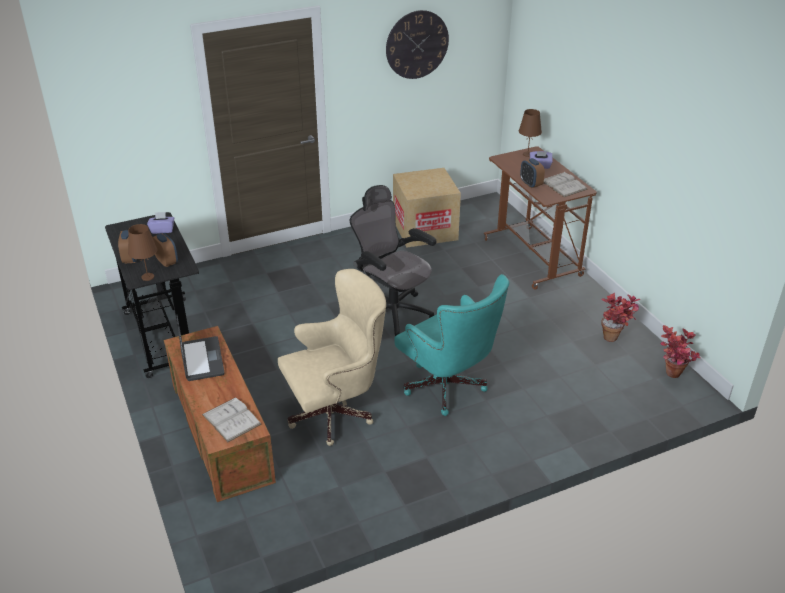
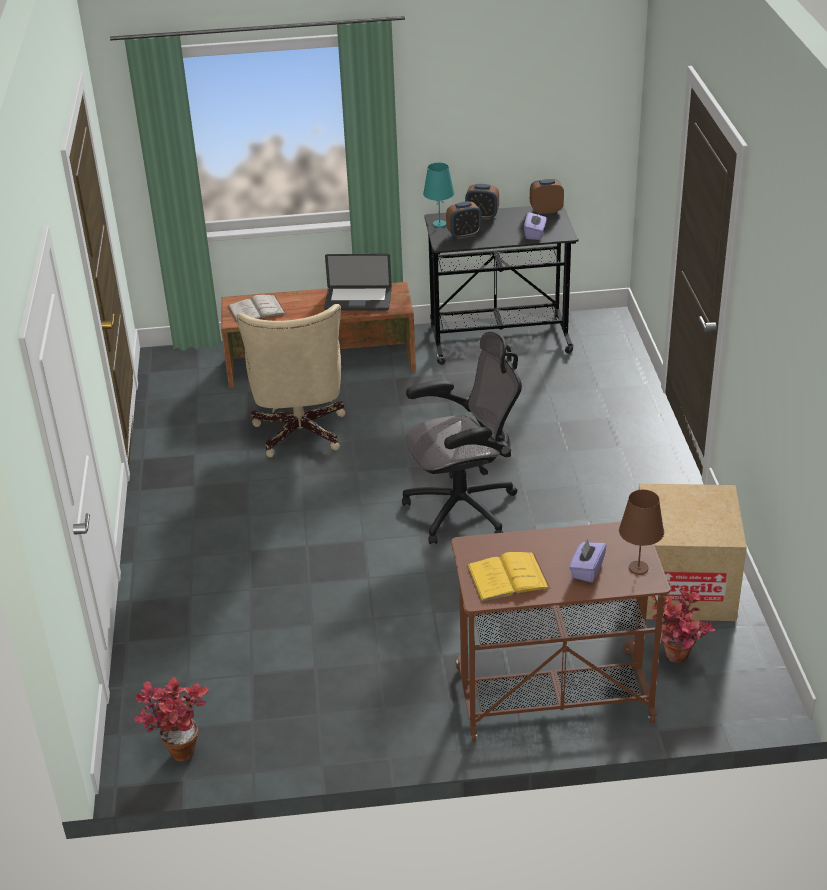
camera: 110 degrees right, 0 degrees up
brown table lamp [128,224,158,281] -> turquoise table lamp [423,162,455,228]
wall clock [386,10,449,79] -> none
turquoise office chair [394,274,509,416] -> none
alarm clock [520,158,545,188] -> alarm clock moved to [530,179,564,214]
white book [543,172,588,197] -> yellow book [466,552,550,602]
potted plant [601,293,640,342] -> potted plant moved to [652,590,715,663]

